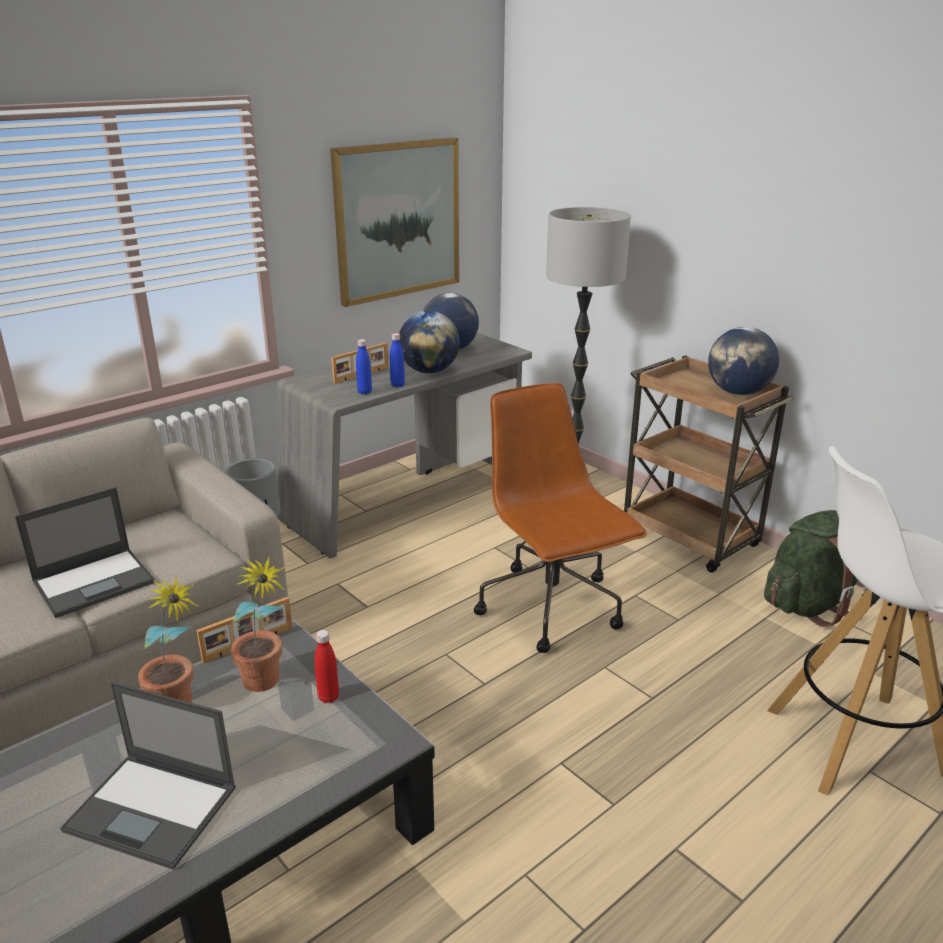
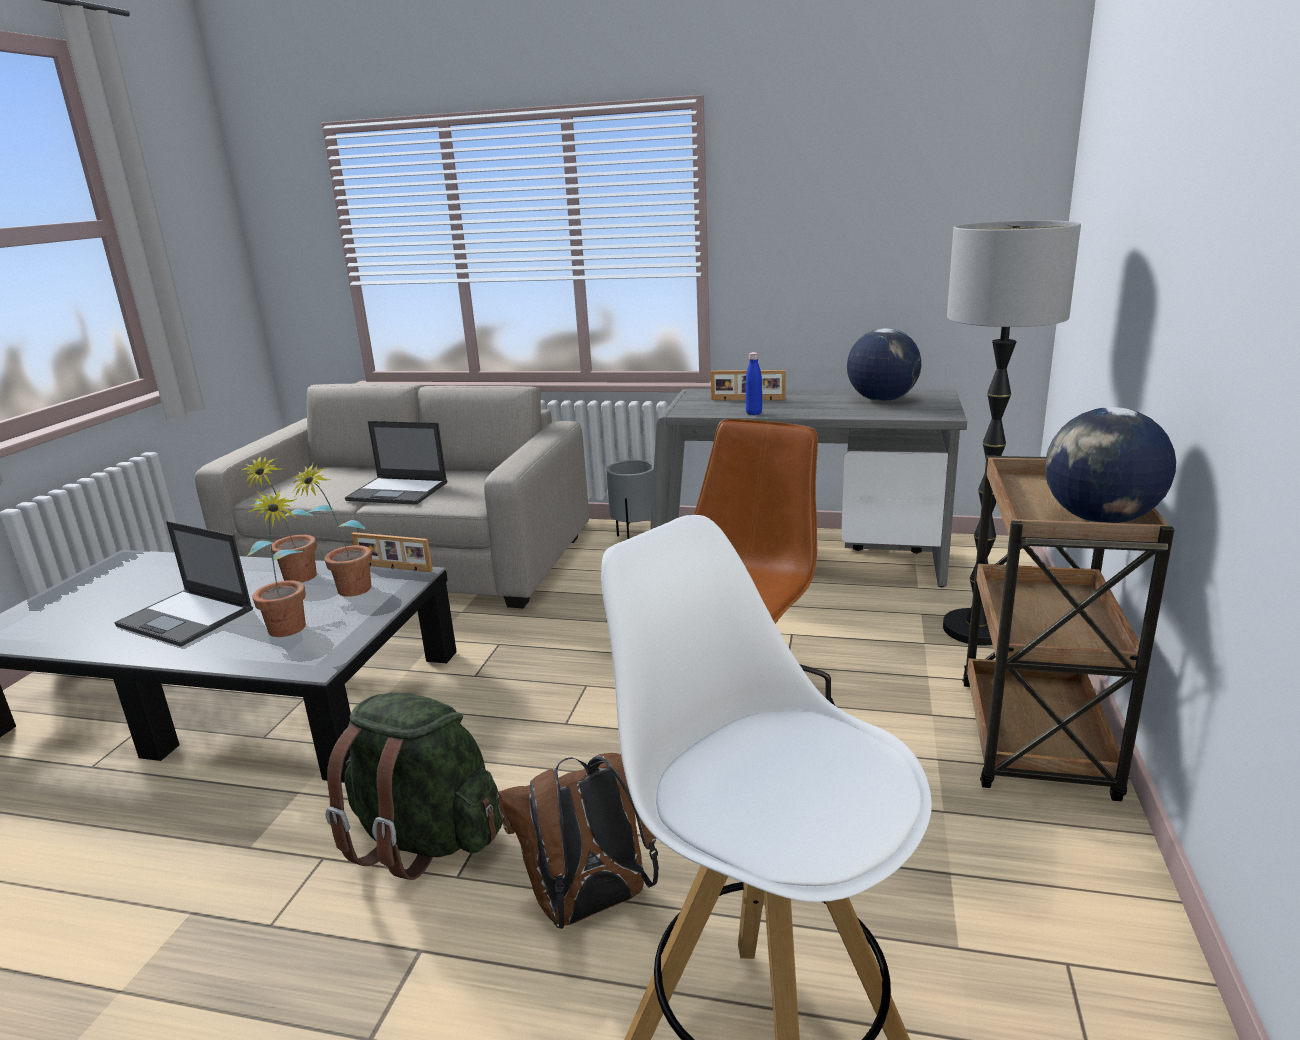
camera: 55 degrees right, 5 degrees down
laptop [60,682,236,870] -> laptop turned 45 degrees counterclockwise [114,521,253,647]
red bottle [315,630,339,703] -> none
picture [330,138,459,307] -> none
blue bottle [356,339,372,394] -> none
globe [399,311,460,373] -> none
green backpack [764,510,868,627] -> green backpack moved to [326,692,503,880]
none -> potted plant [247,490,306,637]
none -> brown backpack [496,753,659,929]

